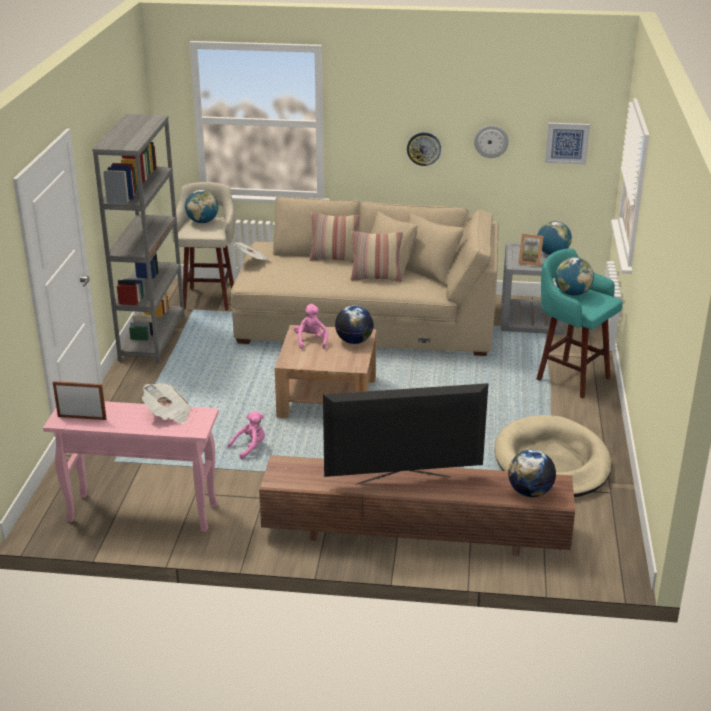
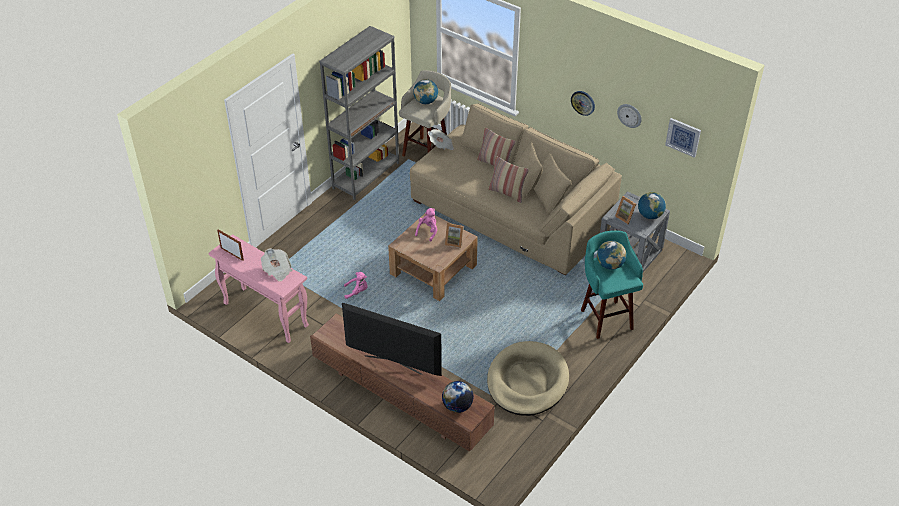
camera: 30 degrees right, 15 degrees up
globe [335,305,374,344] -> picture frame [445,223,464,248]

